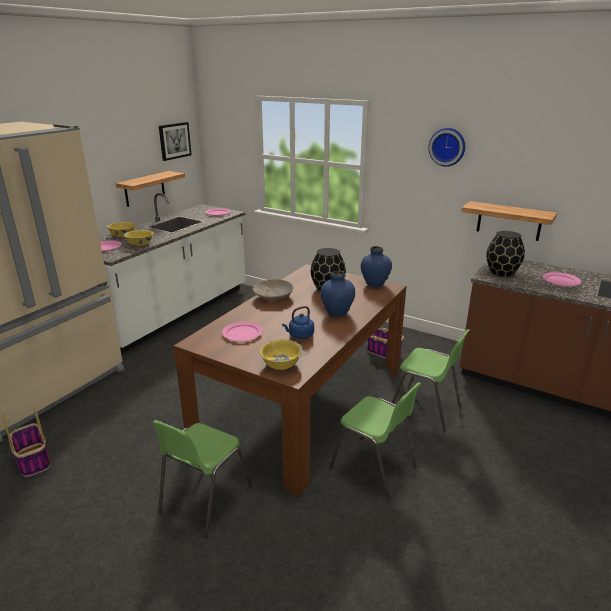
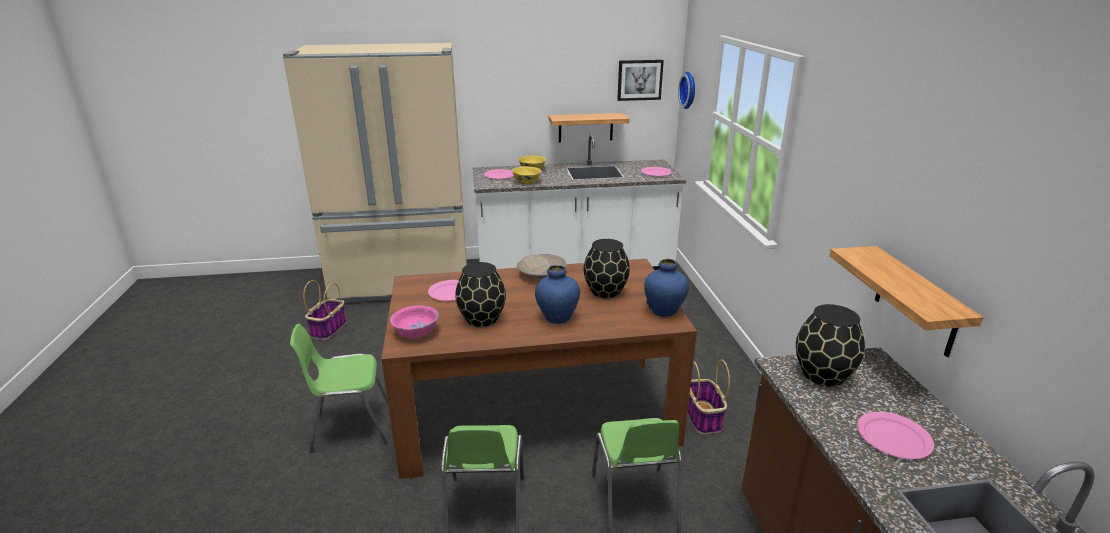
camera: 50 degrees right, 0 degrees up
yellow bowl [259,339,303,370] -> pink bowl [390,305,439,339]
blue kettle [282,306,314,339] -> black vase [455,262,506,327]
wall clock [429,128,465,167] -> wall clock moved to [678,72,695,109]

